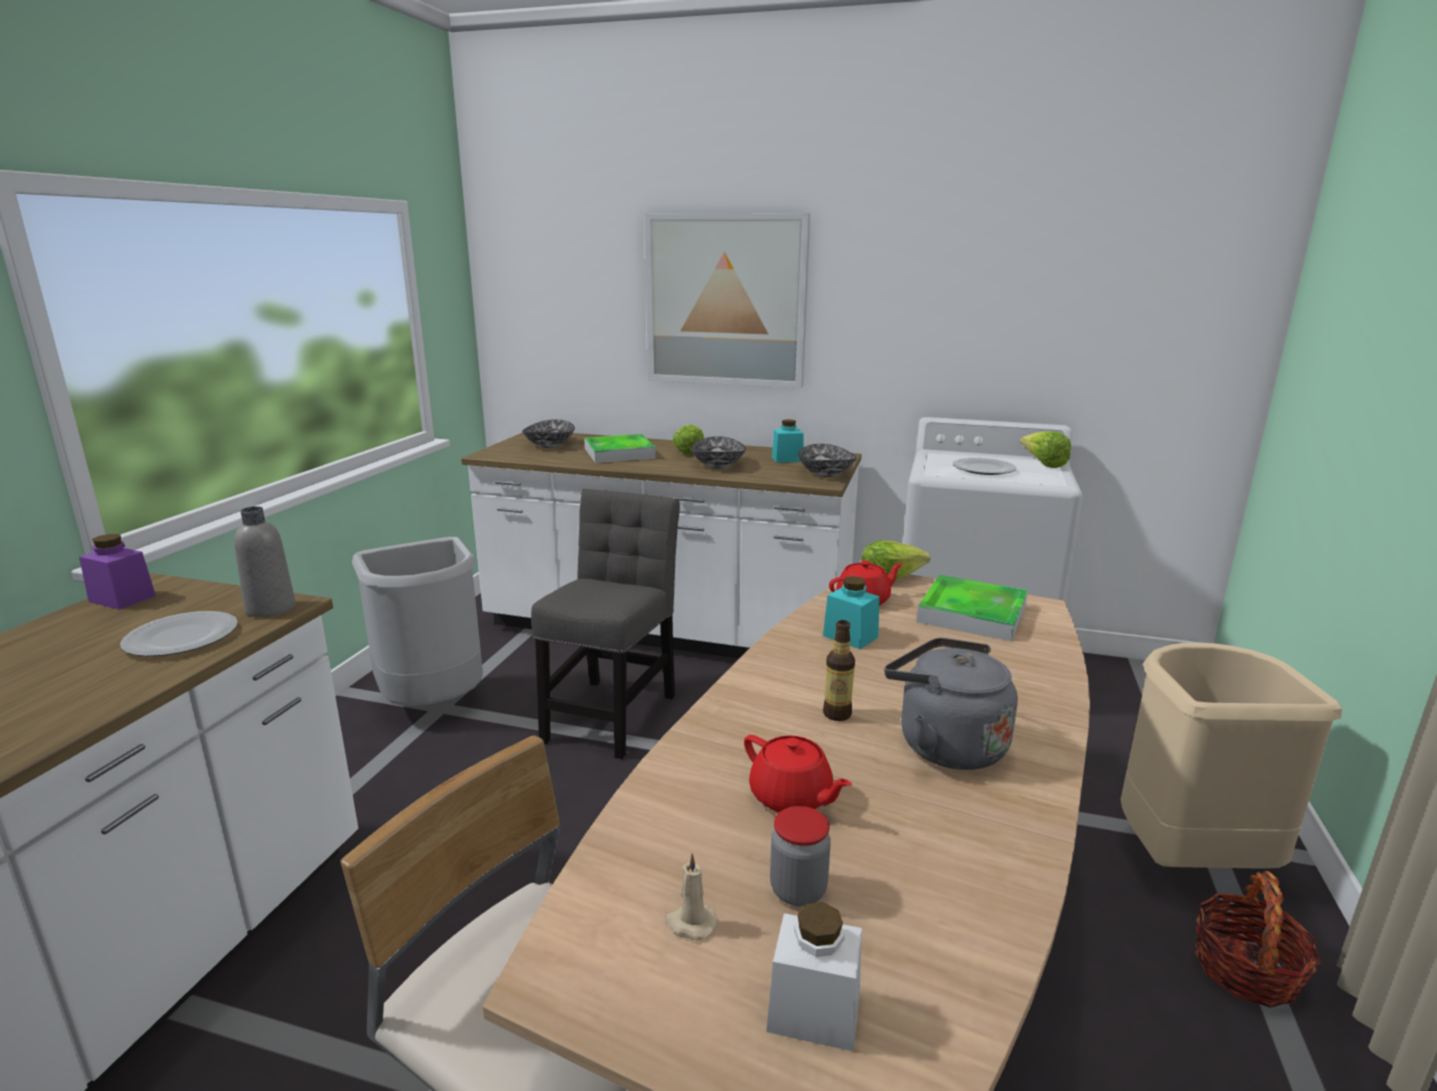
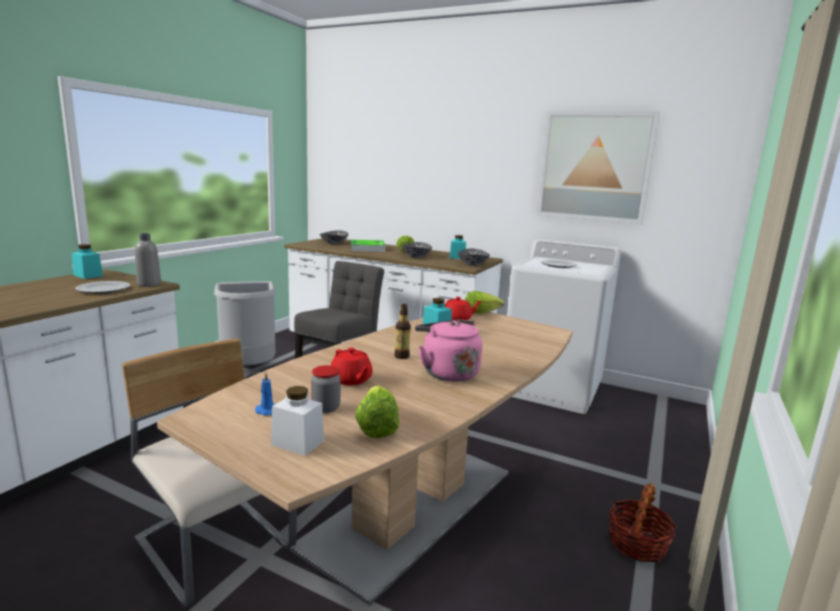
camera: 10 degrees right, 5 degrees down
purple jar [79,534,156,610] -> turquoise jar [72,244,103,279]
picture [644,213,810,388] -> picture moved to [537,112,660,224]
beige candle [664,853,718,940] -> blue candle [255,373,275,415]
grey kettle [885,638,1018,770] -> pink kettle [415,320,482,382]
tray [917,575,1028,641] -> none
lettuce [1020,431,1071,468] -> lettuce moved to [355,385,399,438]
beige trash can [1120,643,1342,869] -> none

